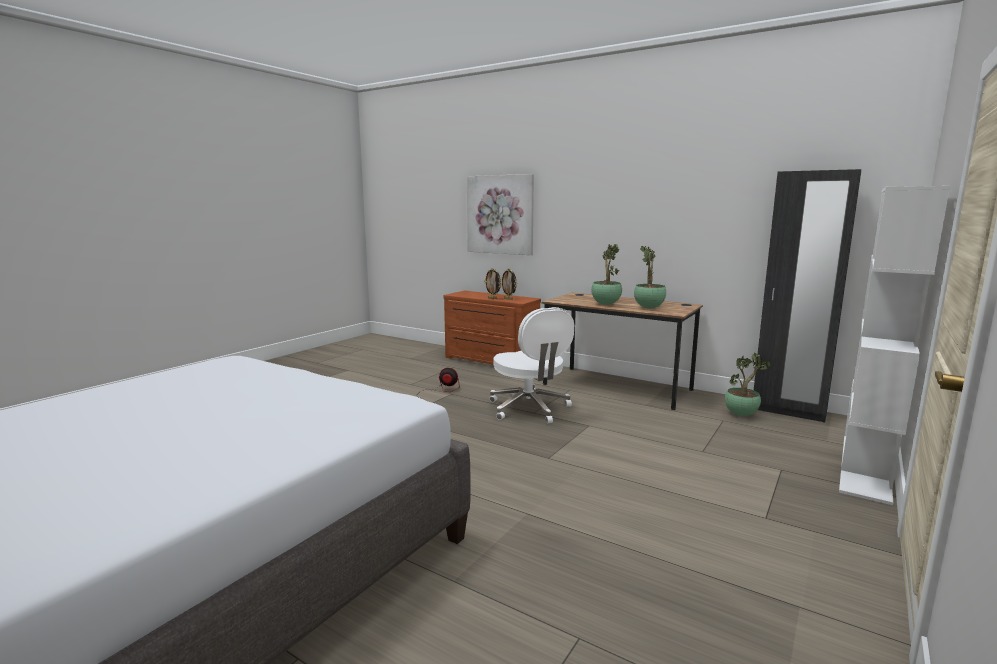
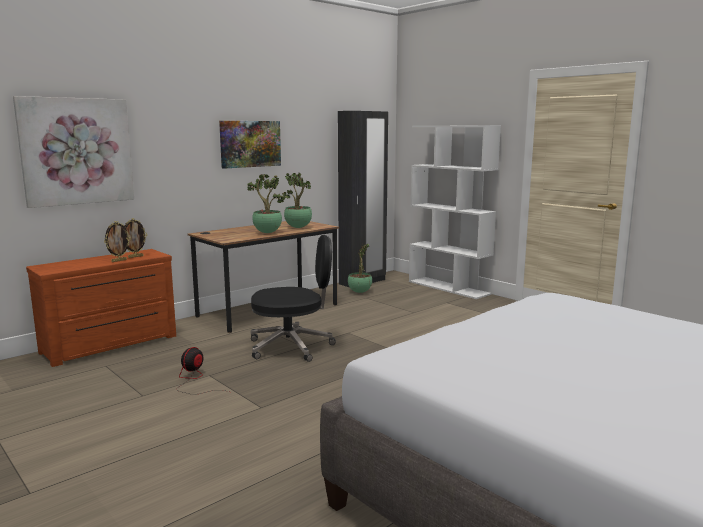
camera: 75 degrees left, 0 degrees up
white office chair [489,307,574,423] -> black office chair [251,235,336,362]
none -> picture [219,121,281,169]

